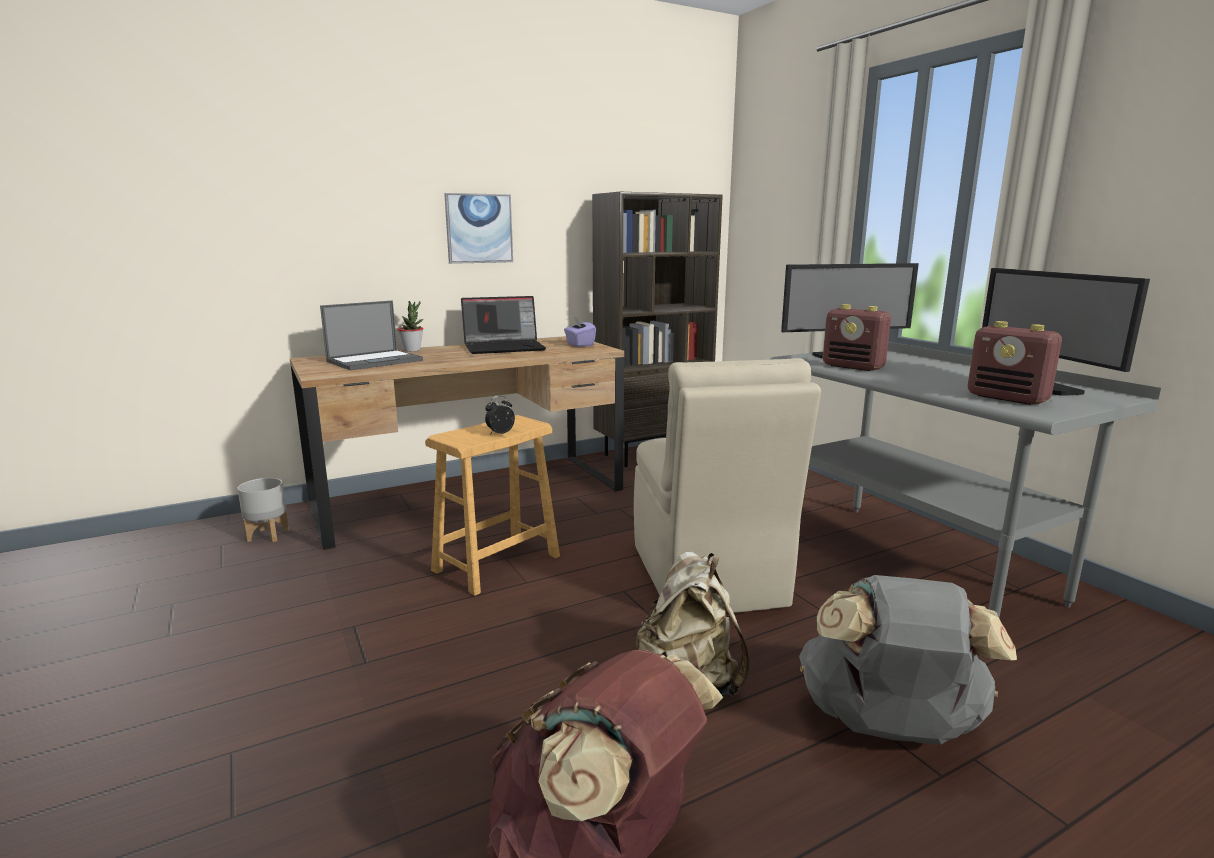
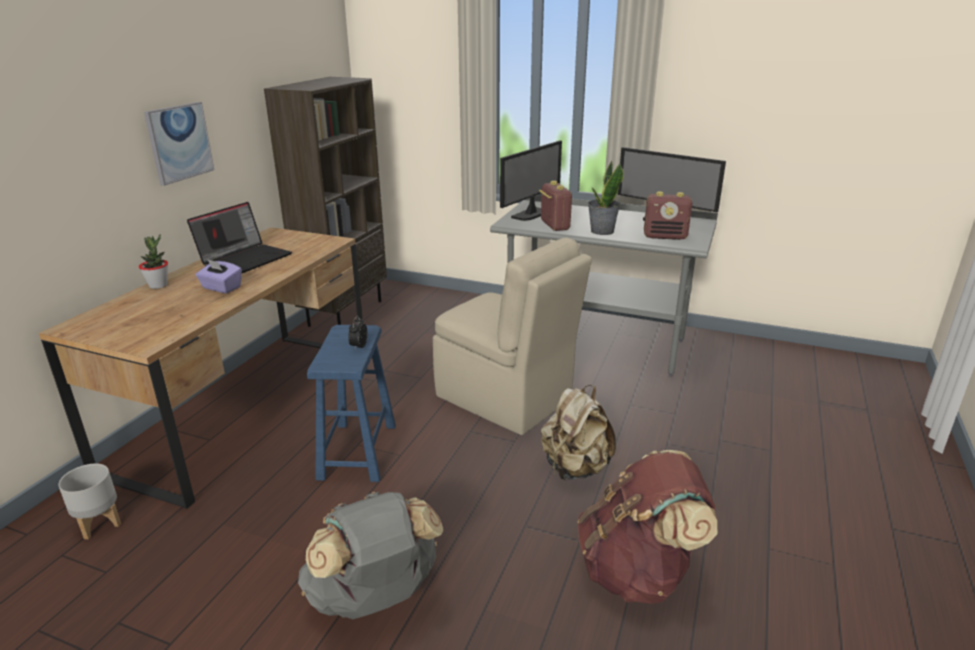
camera: 40 degrees left, 10 degrees up
laptop [320,300,423,370] -> none
brown stool [425,415,560,596] -> blue stool [307,325,396,482]
purple tissue box [564,317,596,347] -> purple tissue box moved to [196,259,242,293]
grey backpack [799,575,1017,745] -> grey backpack moved to [298,492,444,619]
radio [823,304,891,371] -> radio turned 105 degrees counterclockwise [539,181,572,231]
none -> potted plant [588,161,624,235]

